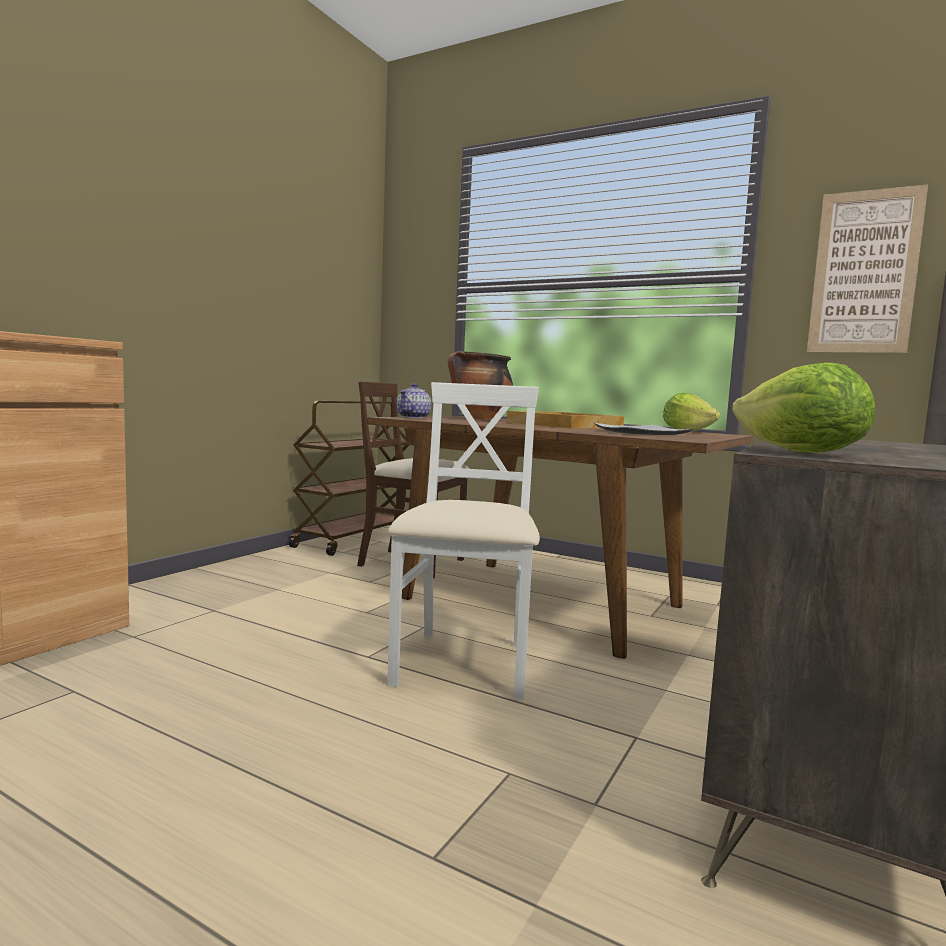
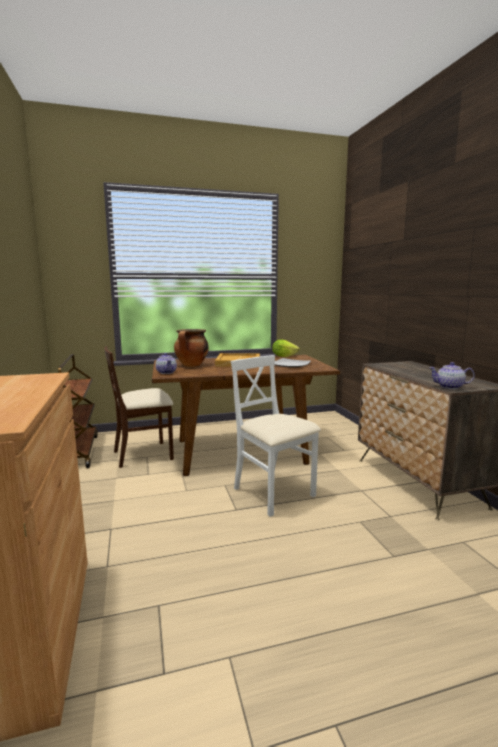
camera: 45 degrees left, 5 degrees up
lettuce [732,362,875,453] -> teapot [429,362,475,389]
picture [807,185,928,353] -> none

